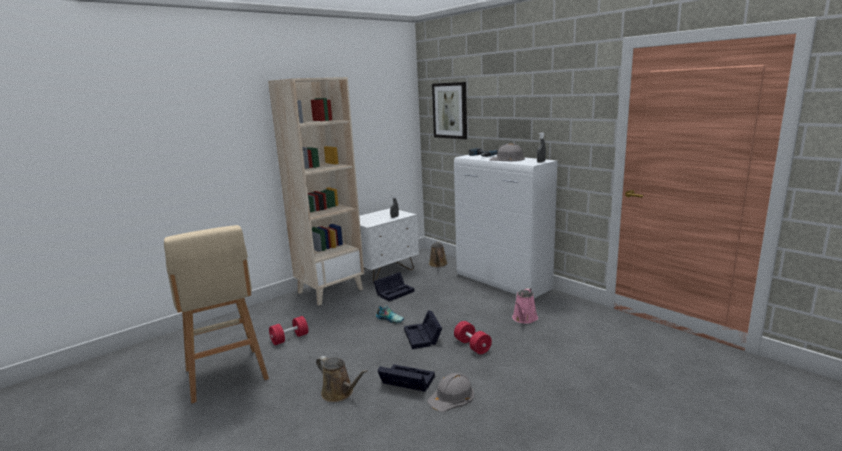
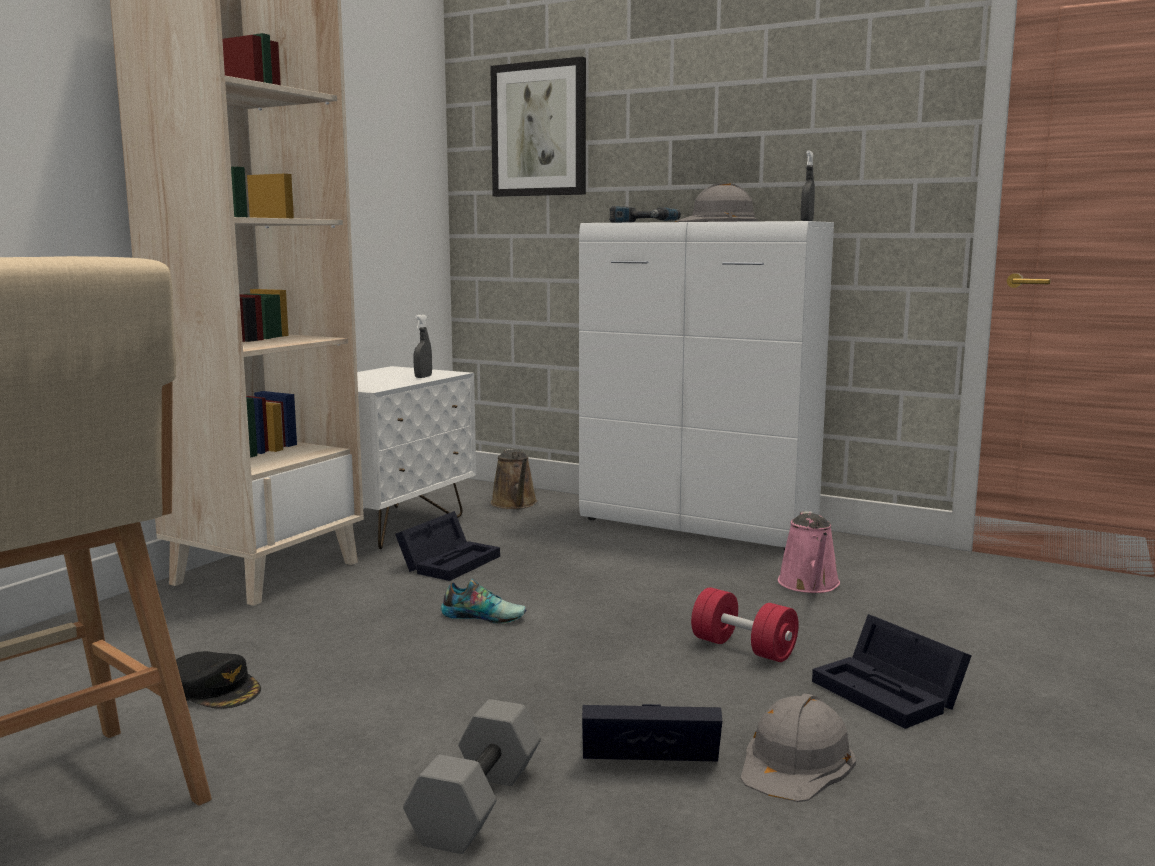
camera: 20 degrees left, 5 degrees down
red dumbbell [269,316,308,345] -> black cap [176,651,261,709]
brown watering can [316,356,368,402] -> grey dumbbell [403,699,541,854]
black storage box [404,310,442,349] -> black storage box moved to [812,614,972,729]

